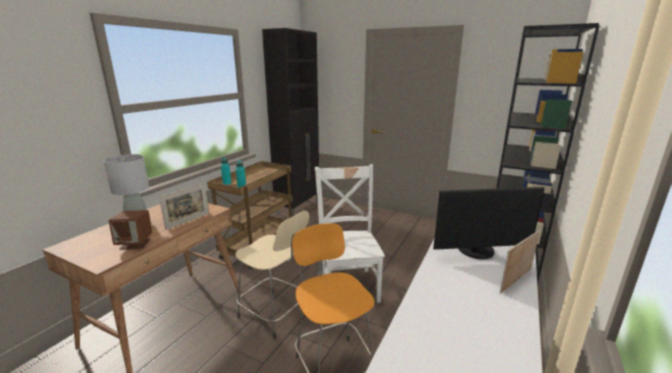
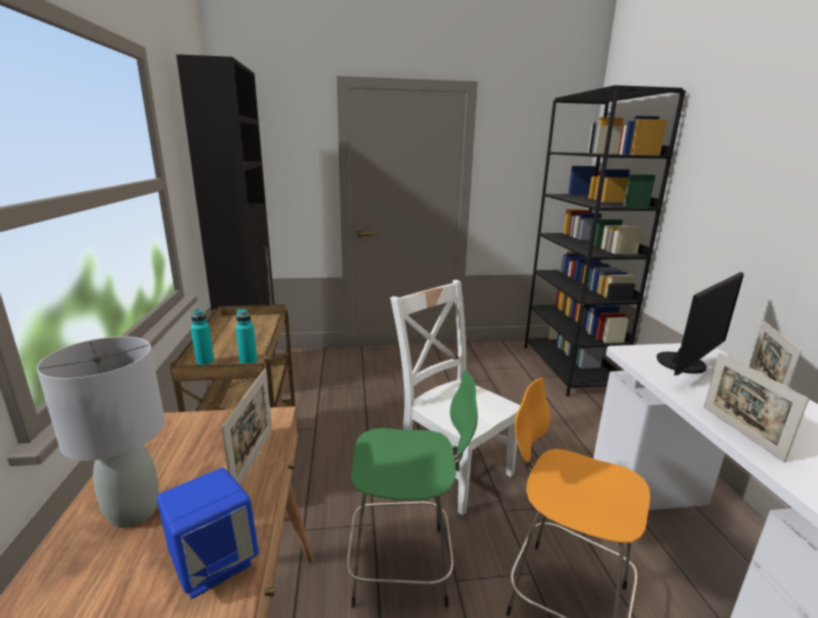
camera: 35 degrees left, 0 degrees up
brown speaker [109,210,152,250] -> blue speaker [157,468,259,599]
beige stool [235,211,309,339] -> green stool [346,371,478,608]
none -> picture frame [704,352,809,462]

